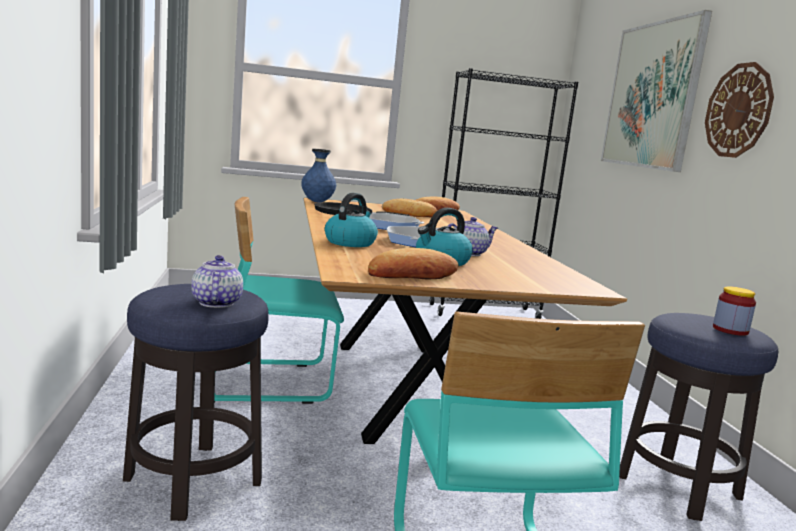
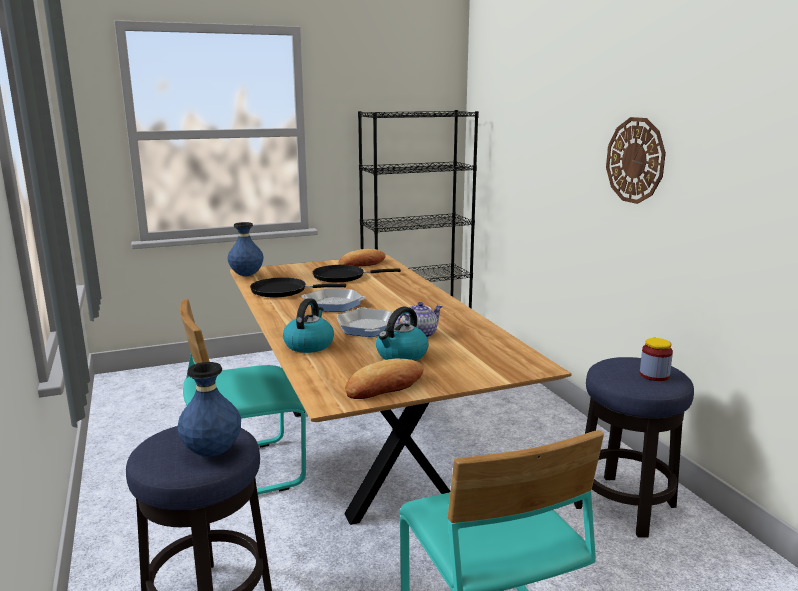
camera: 10 degrees left, 5 degrees up
teapot [191,255,243,308] -> blue vase [177,362,241,457]
bread [382,199,438,218] -> black frying pan [313,265,401,282]
picture [601,10,712,172] -> none

